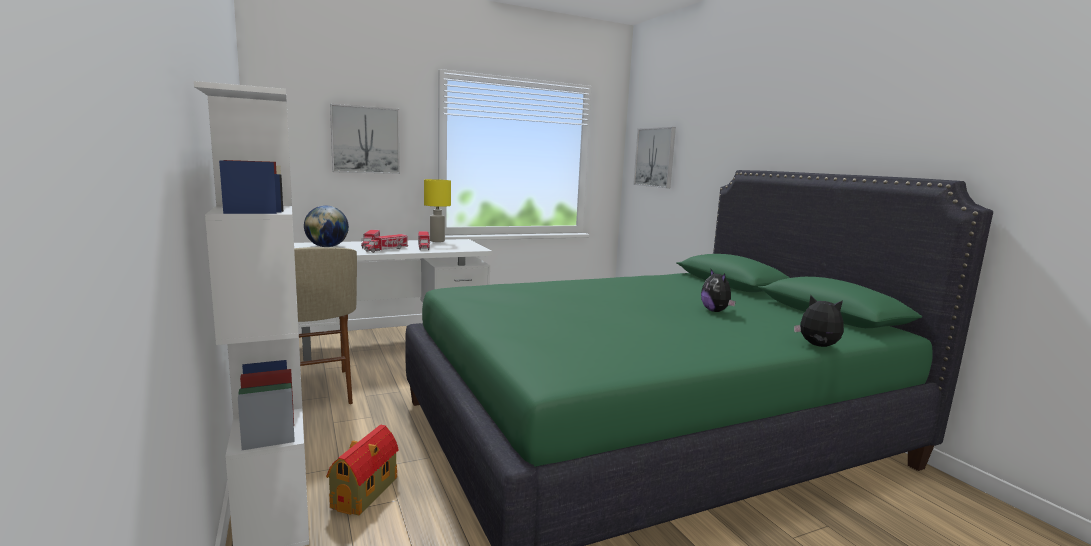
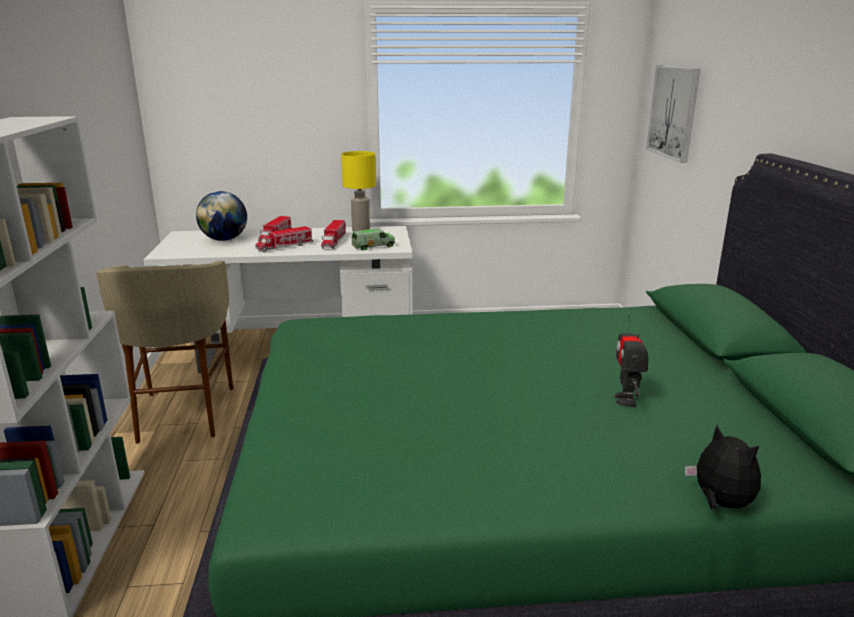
camera: 20 degrees right, 10 degrees up
toy house [327,424,399,515] -> none
picture [330,104,400,174] -> none
plush toy [701,269,736,312] -> toy robot [614,315,648,407]
none -> toy truck [351,229,395,250]

